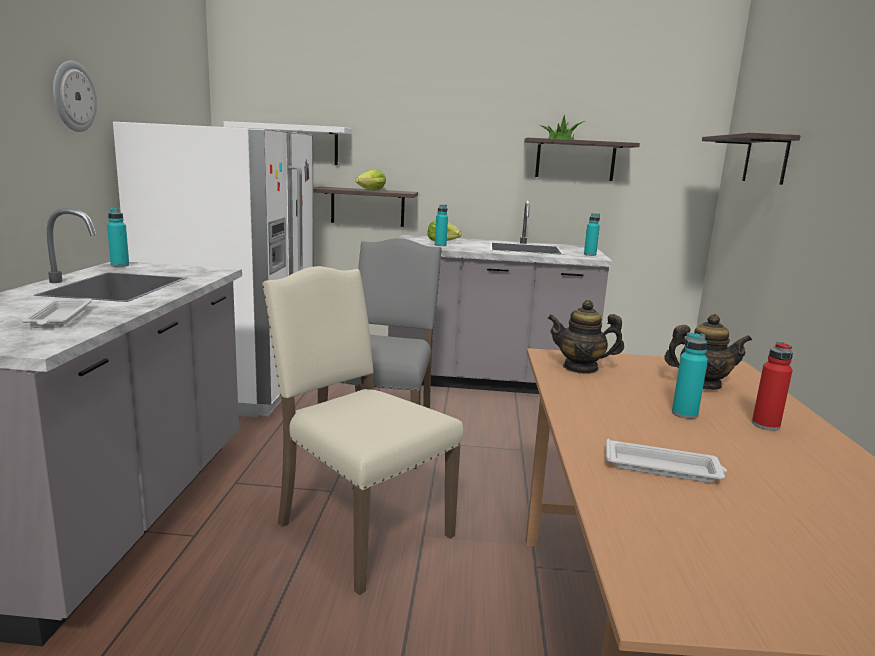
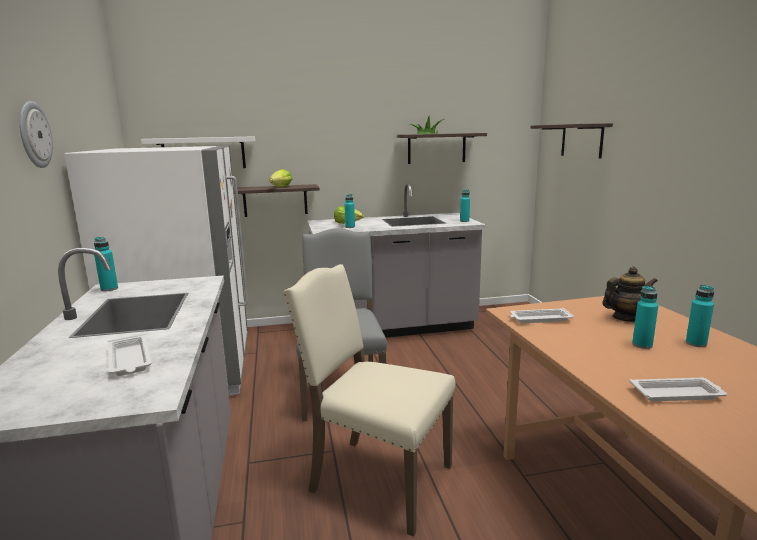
camera: 15 degrees left, 0 degrees up
teapot [548,300,624,374] -> white tray [510,308,574,323]
red bottle [752,342,793,431] -> turquoise bottle [686,284,714,347]

